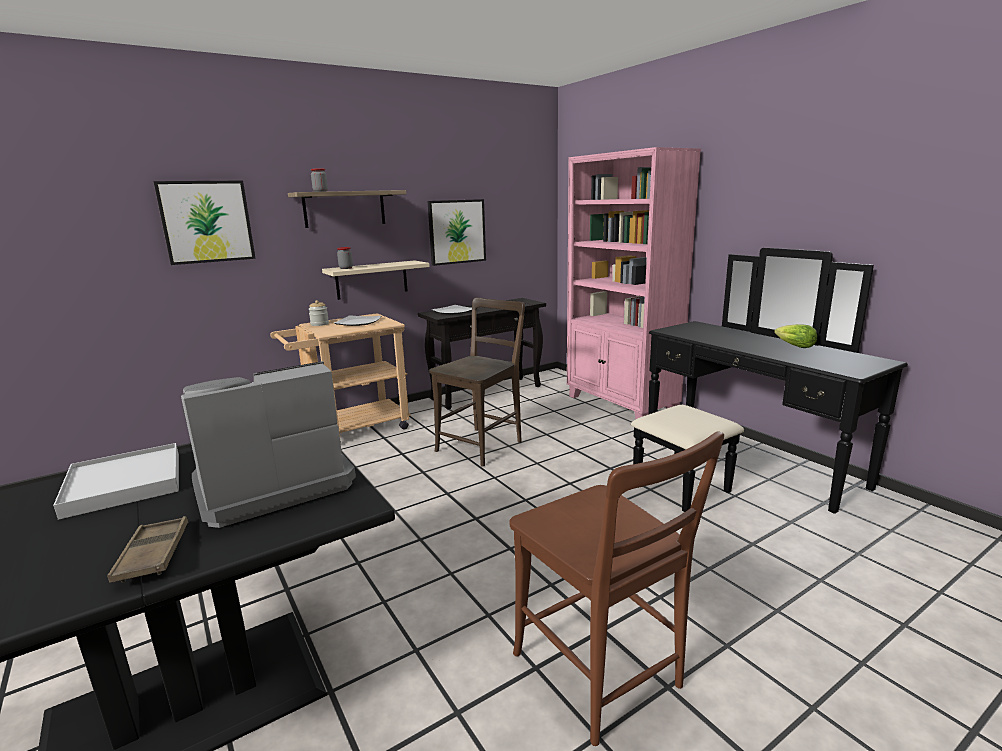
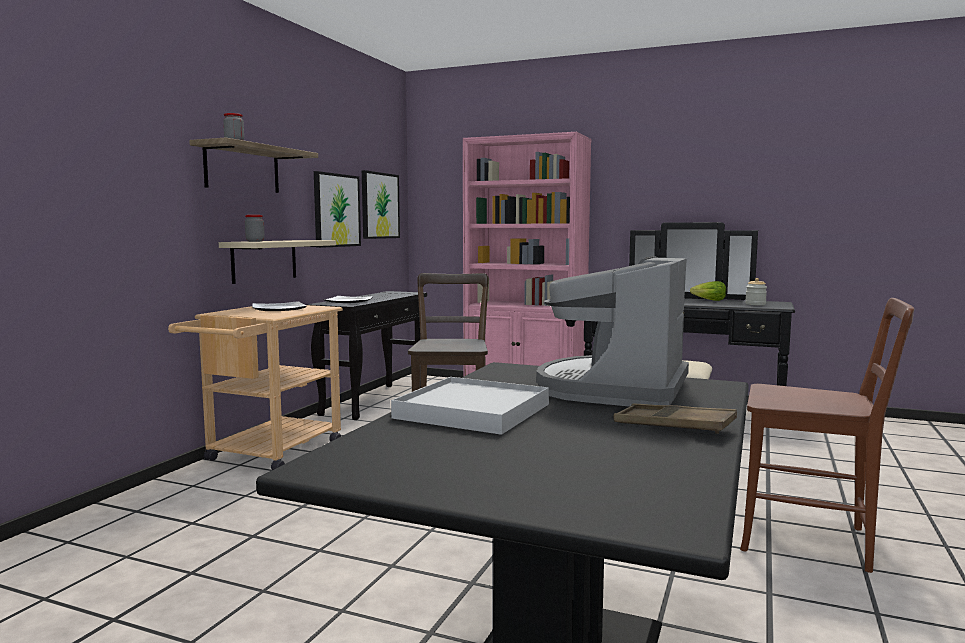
camera: 35 degrees left, 10 degrees down
picture [153,181,256,265] -> picture moved to [362,170,400,239]
jar [308,300,329,326] -> jar moved to [745,278,767,305]

